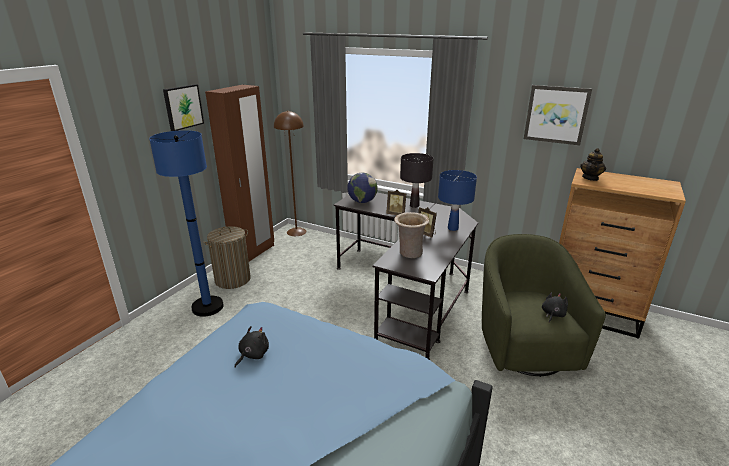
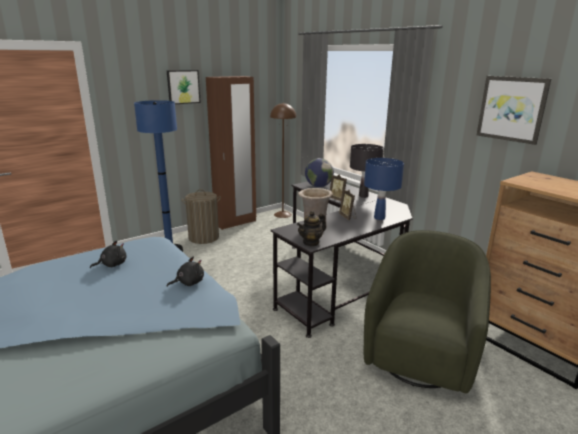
camera: 25 degrees right, 5 degrees down
black plush toy [542,292,568,323] -> black plush toy moved to [166,257,204,287]
teapot [580,148,606,181] -> teapot moved to [297,211,326,246]

